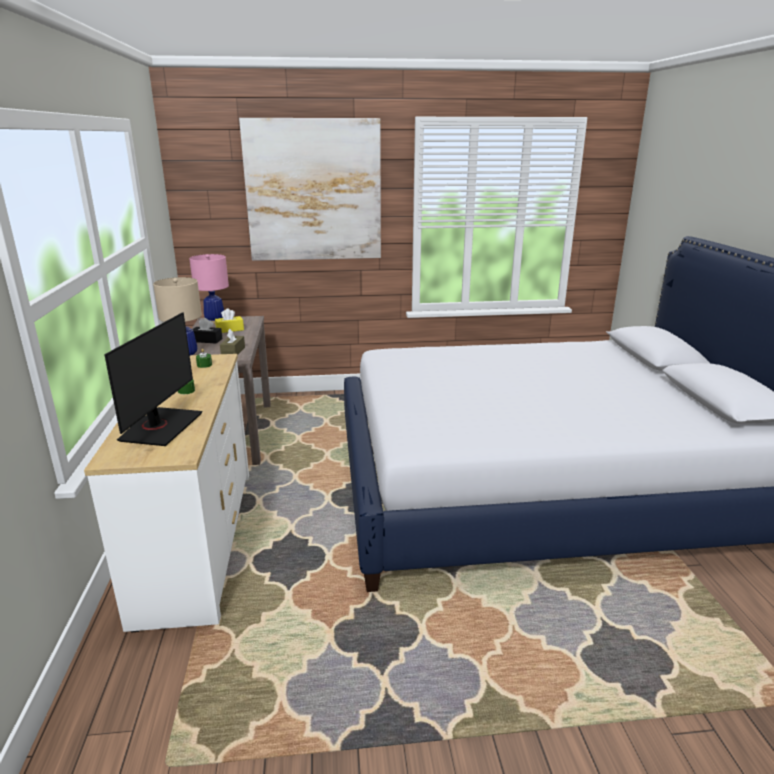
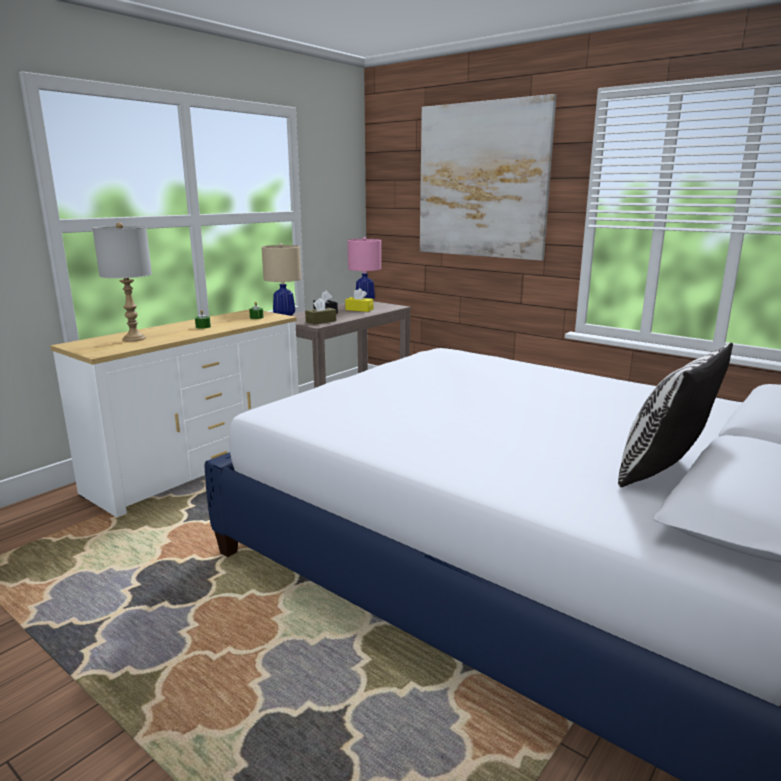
camera: 45 degrees right, 5 degrees down
monitor [104,312,203,446] -> grey table lamp [92,222,152,342]
none -> pillow [618,342,733,487]

